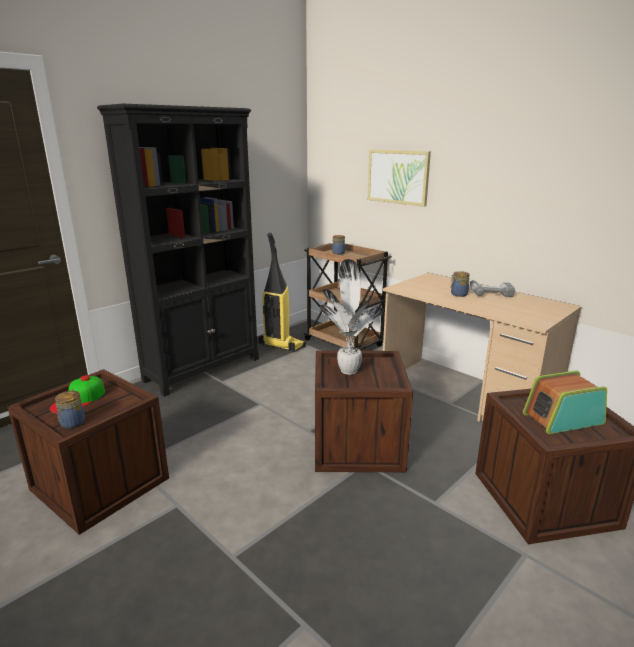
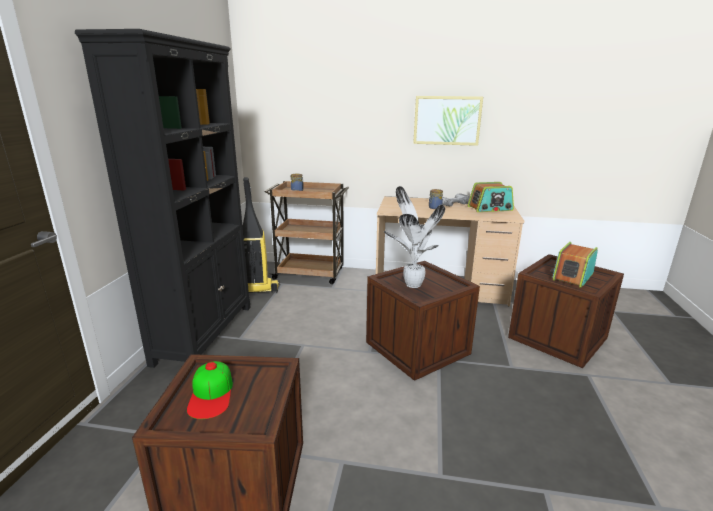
camera: 35 degrees left, 0 degrees up
jar [55,391,85,429] -> none
picture [368,150,431,207] -> picture moved to [413,96,483,146]
none -> radio [467,182,514,212]

